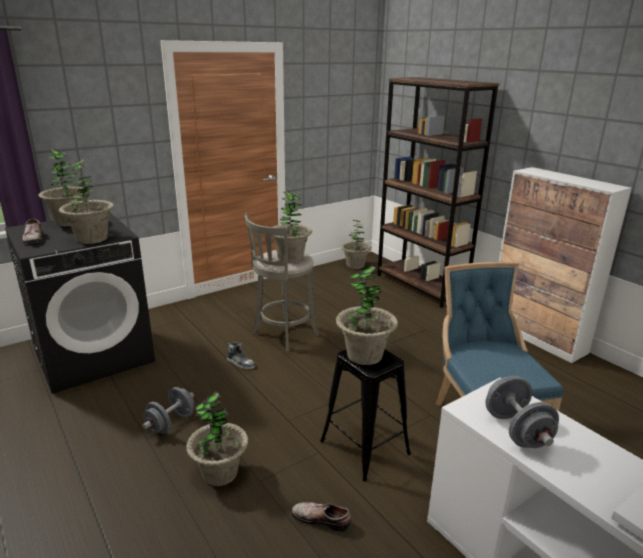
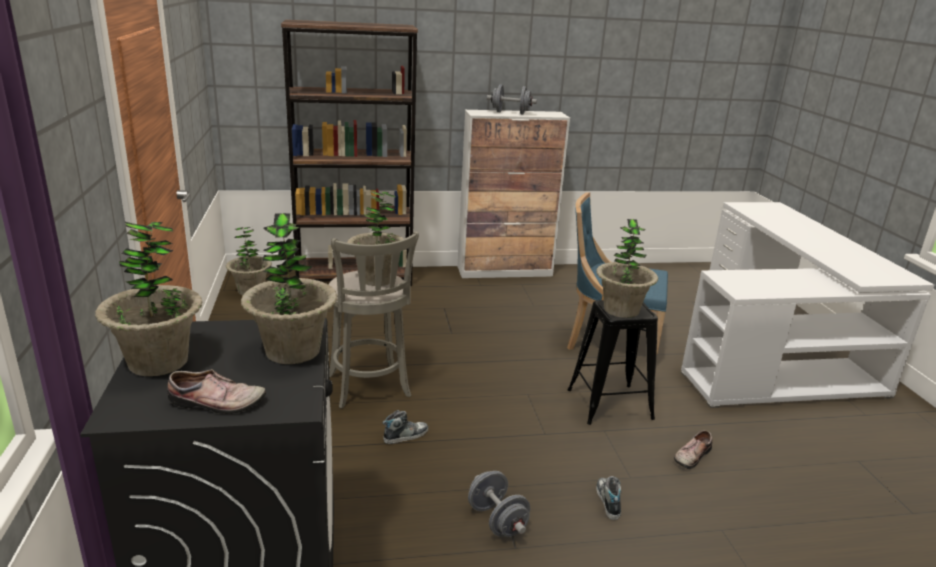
camera: 65 degrees left, 0 degrees up
potted plant [186,391,248,486] -> shoe [596,476,621,520]
grey dumbbell [485,376,559,448] -> grey dumbbell moved to [487,84,537,115]

